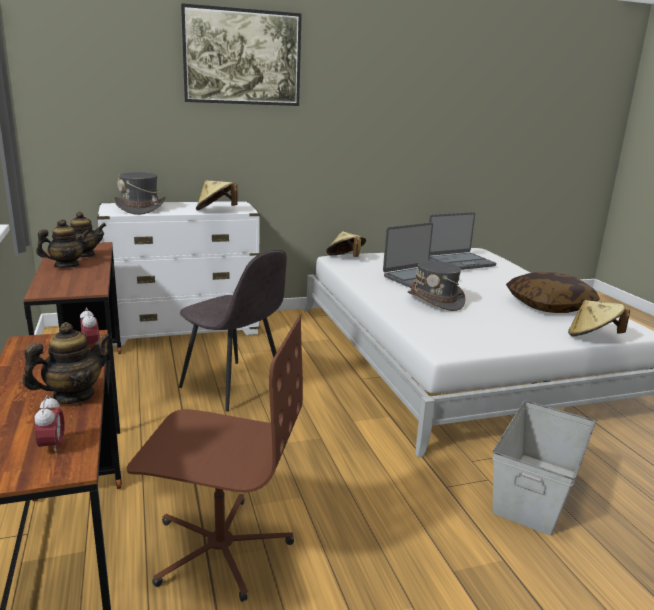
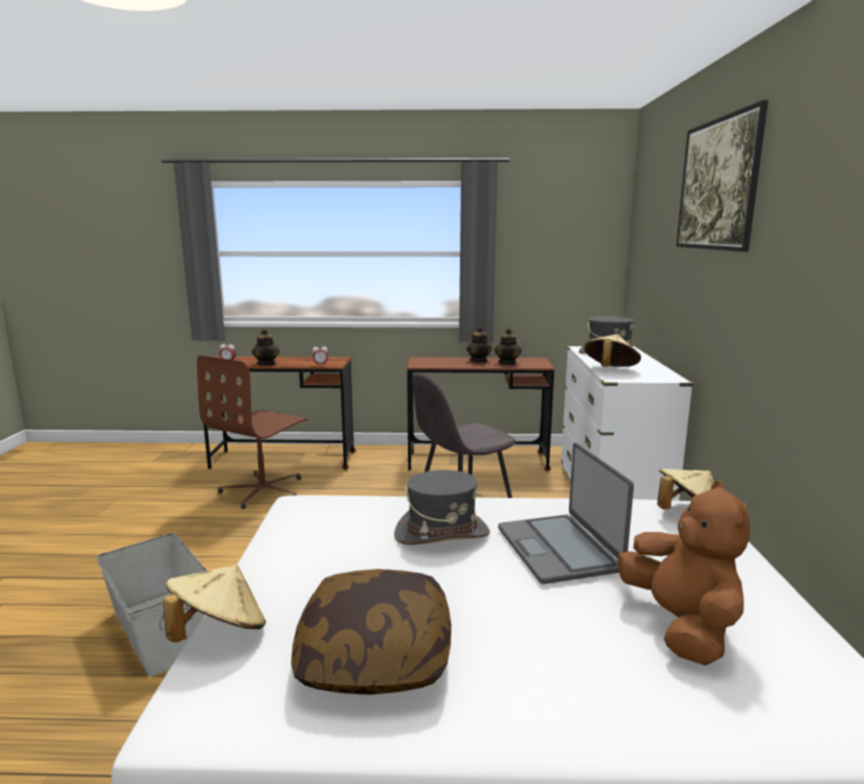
camera: 110 degrees right, 5 degrees down
laptop [429,212,496,270] -> brown plush toy [618,480,750,666]

